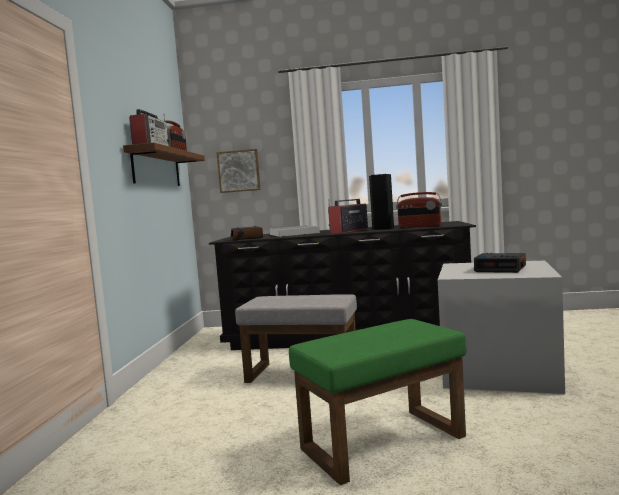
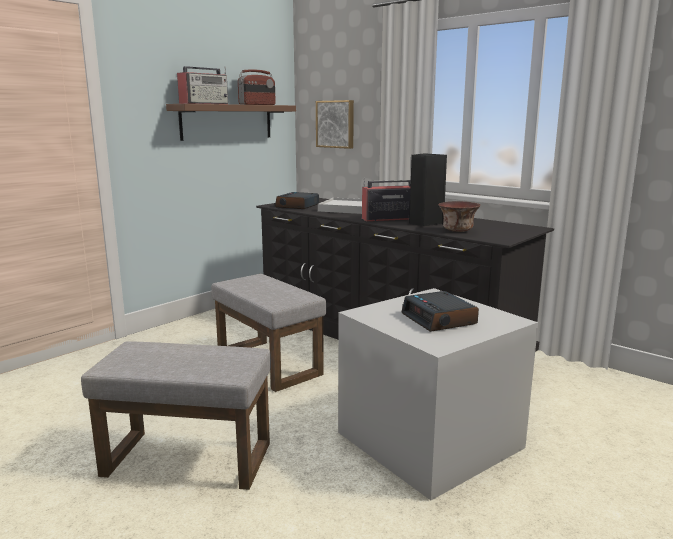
camera: 35 degrees right, 10 degrees up
green ottoman [289,319,466,485] -> grey ottoman [81,341,271,490]
radio [396,192,442,228] -> bowl [438,201,480,232]

